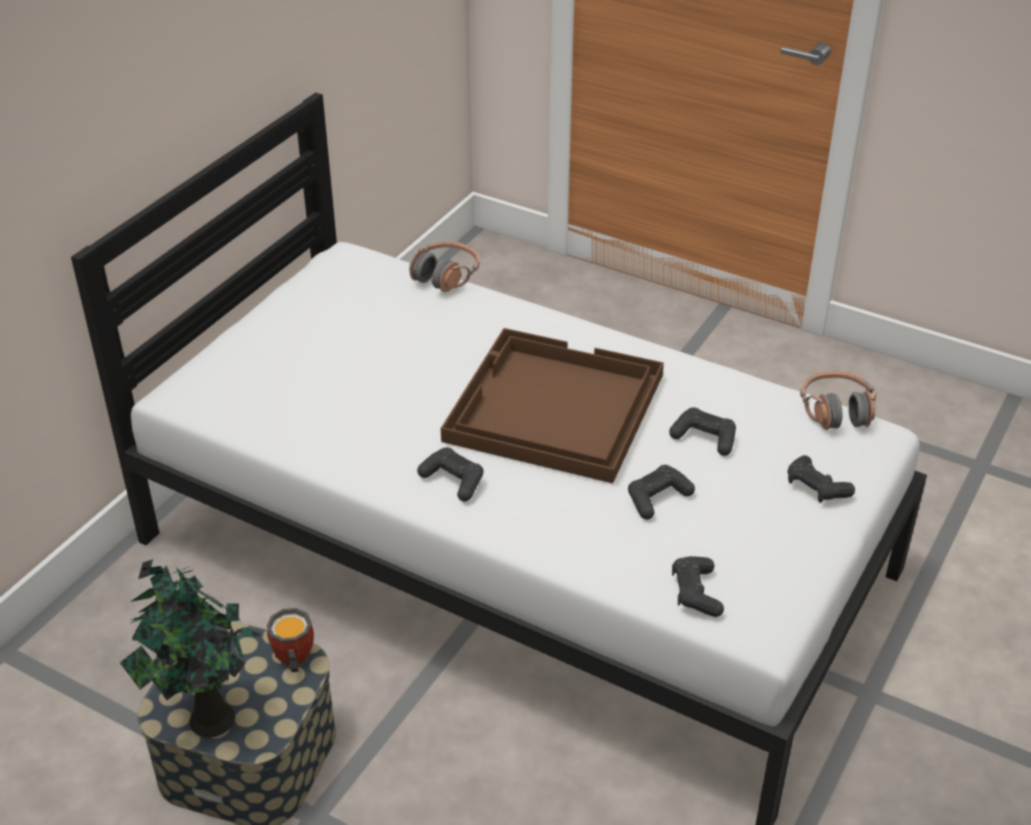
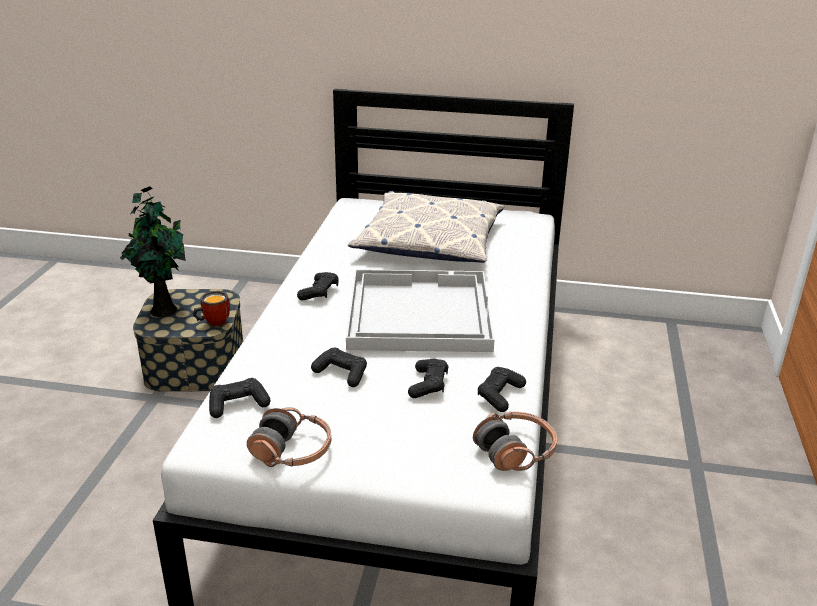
camera: 70 degrees right, 10 degrees down
headphones [409,241,479,292] -> headphones moved to [247,407,331,467]
brown tray [441,328,664,483] -> white tray [346,269,495,352]
black game controller [788,455,855,503] -> black game controller moved to [478,367,526,412]
none -> pillow [348,191,505,263]

